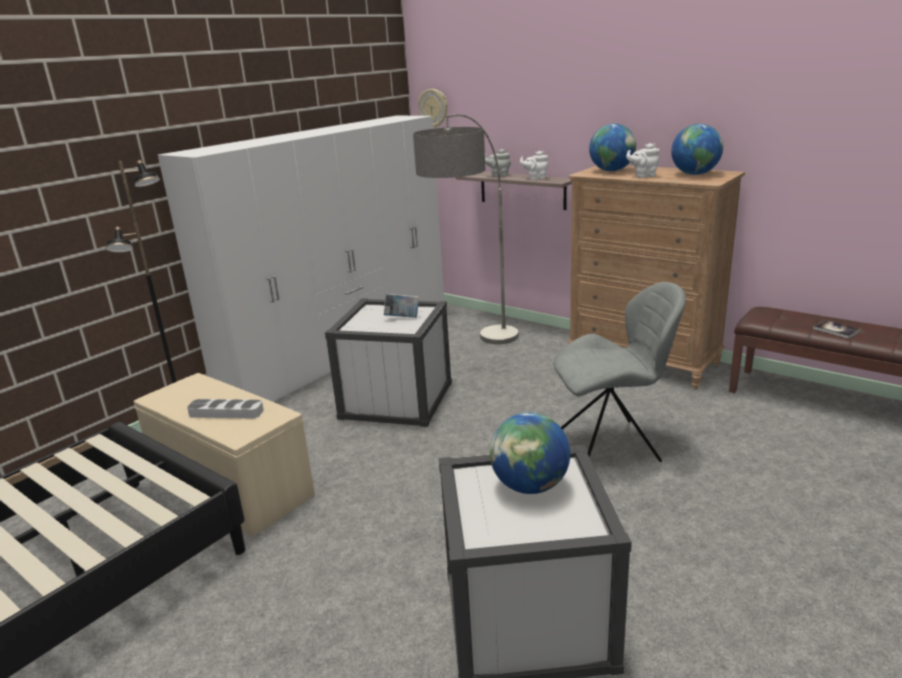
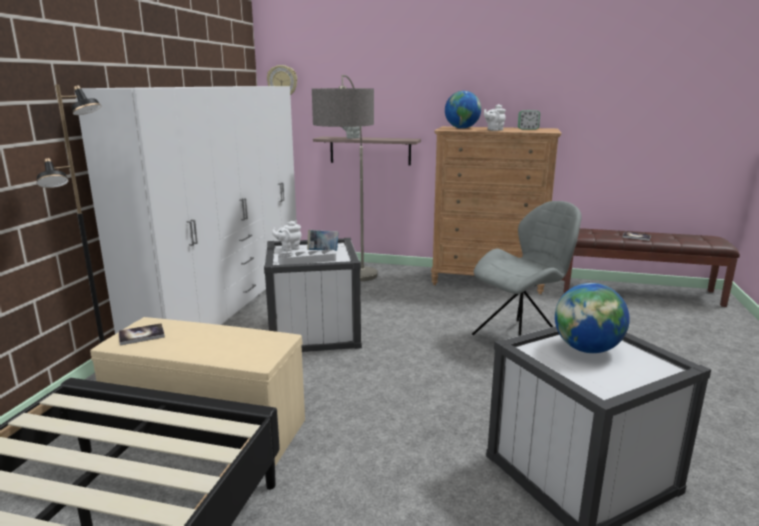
camera: 25 degrees left, 5 degrees down
grey tray [187,399,264,419] -> grey tray moved to [278,249,336,265]
white teapot [520,151,548,180] -> white teapot moved to [272,221,301,251]
globe [671,124,723,175] -> alarm clock [518,110,540,130]
none -> book [119,323,165,346]

